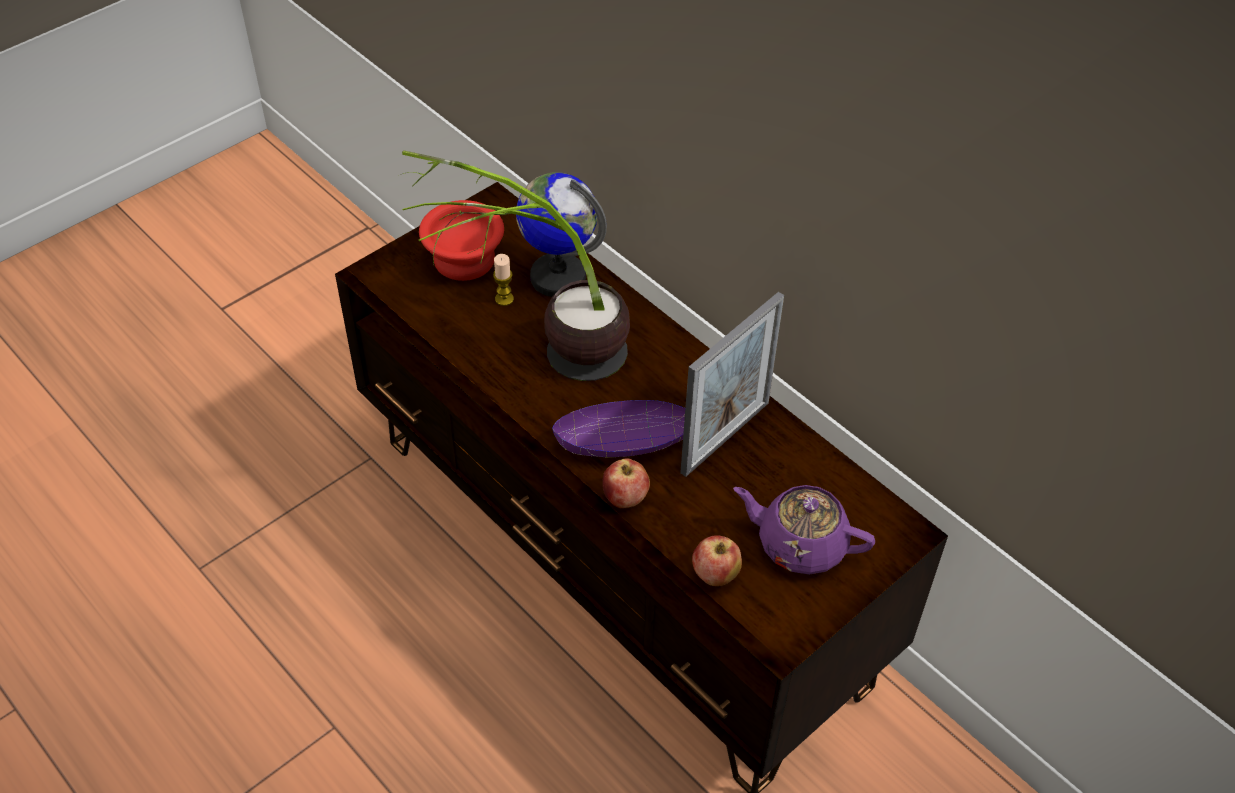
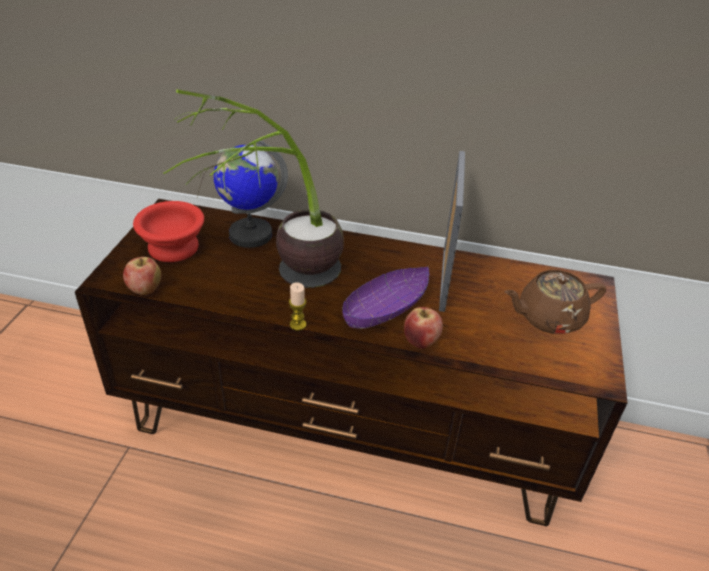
camera: 35 degrees left, 10 degrees down
candle [493,254,514,306] -> candle moved to [289,282,306,331]
apple [692,535,742,586] -> apple moved to [123,257,161,295]
purple teapot [733,485,875,575] -> brown teapot [504,270,606,334]

